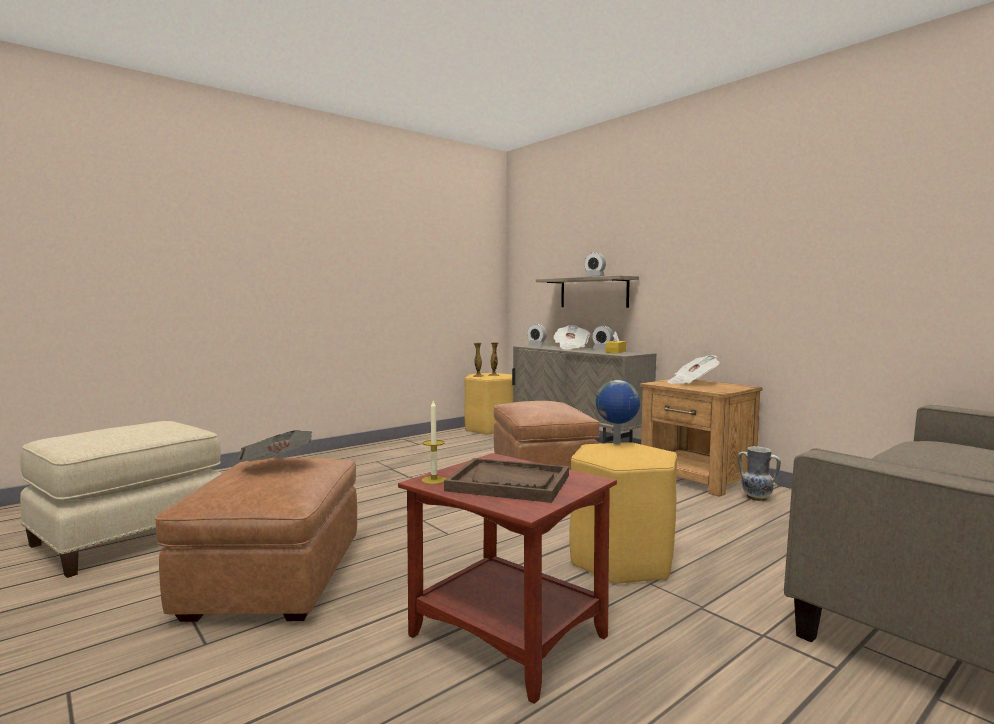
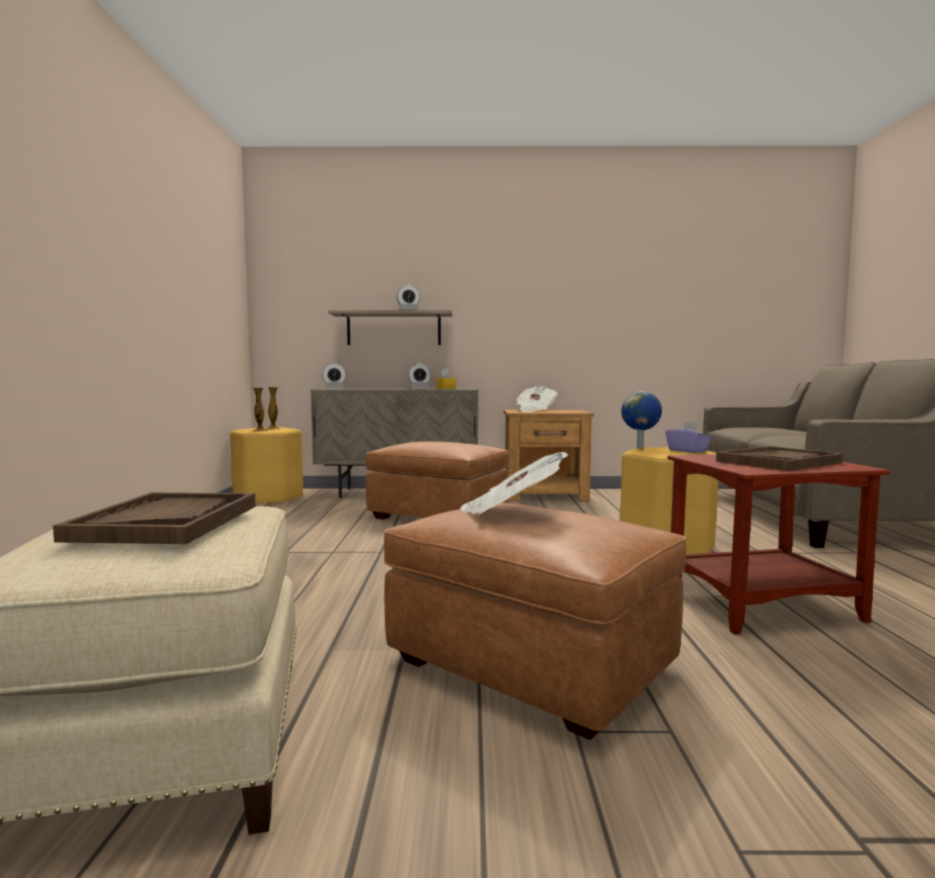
camera: 50 degrees left, 0 degrees up
candle [422,401,446,484] -> none
newspaper [553,325,590,350] -> none
vase [738,446,781,501] -> none
none -> brown tray [53,492,256,544]
none -> purple tissue box [666,421,711,453]

